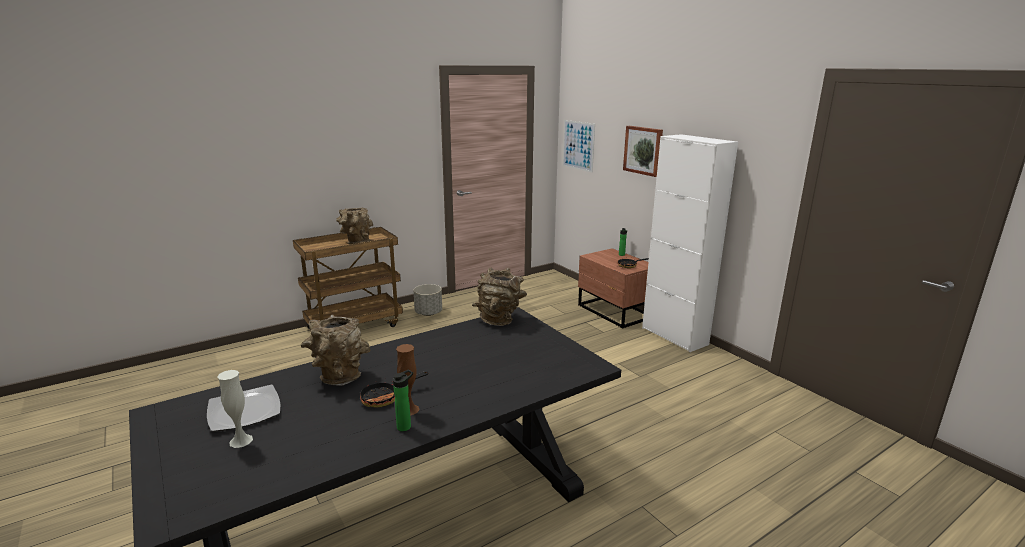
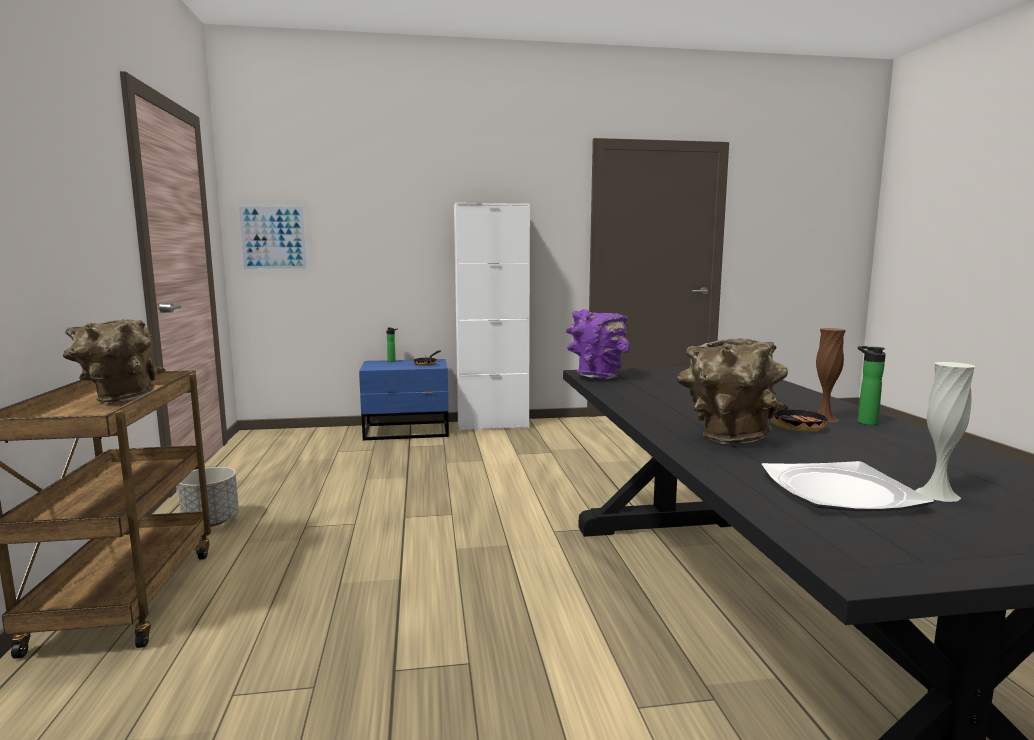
camera: 65 degrees left, 10 degrees down
brown vase [472,267,527,326] -> purple vase [566,309,630,379]
brown nightstand [578,248,648,328] -> blue nightstand [359,359,449,441]
picture [623,126,663,177] -> none

